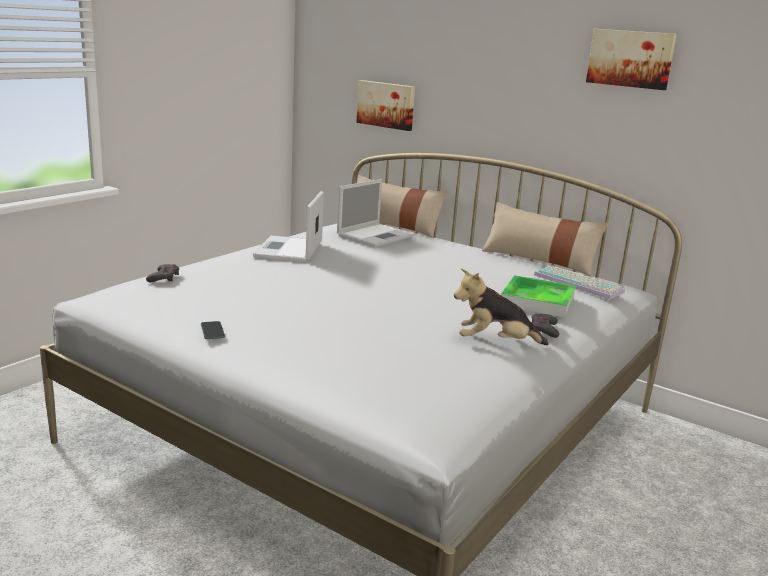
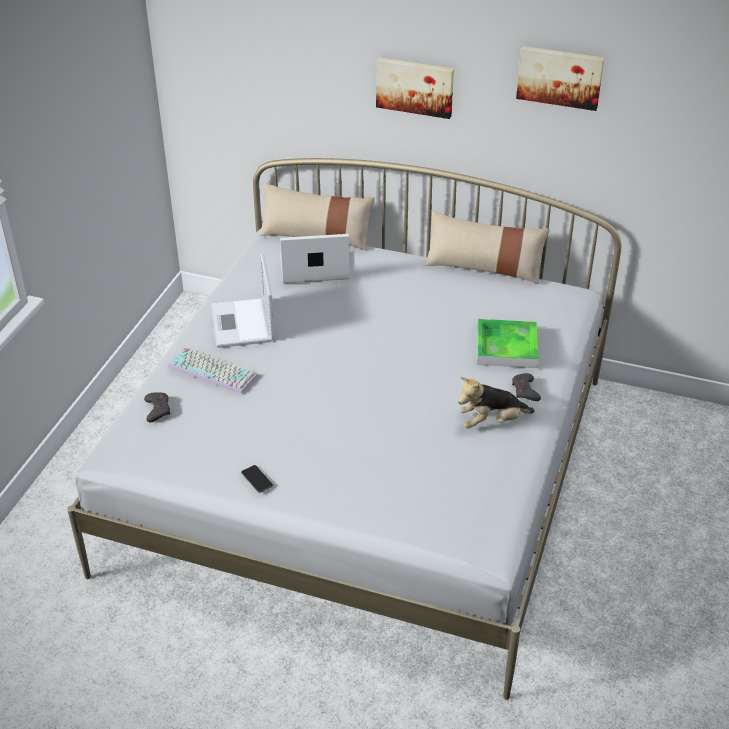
camera: 15 degrees left, 20 degrees up
laptop [337,179,415,247] -> laptop turned 120 degrees counterclockwise [280,234,350,283]
picture [356,80,415,131] -> picture moved to [376,58,454,119]
keyboard [534,265,625,299] -> keyboard moved to [168,347,258,394]

